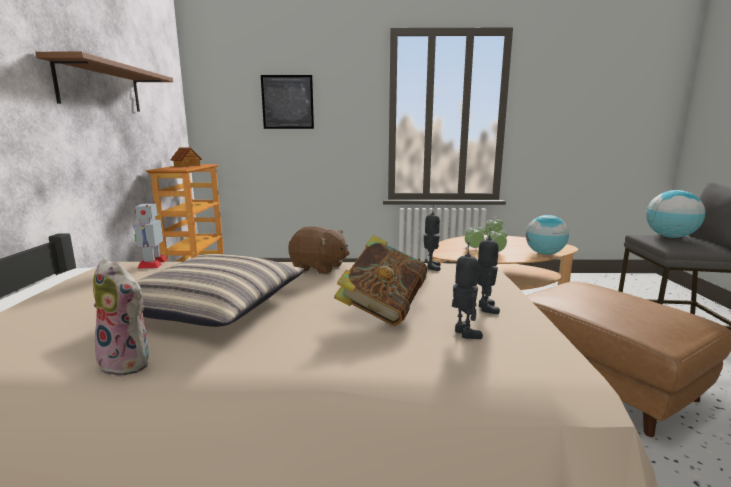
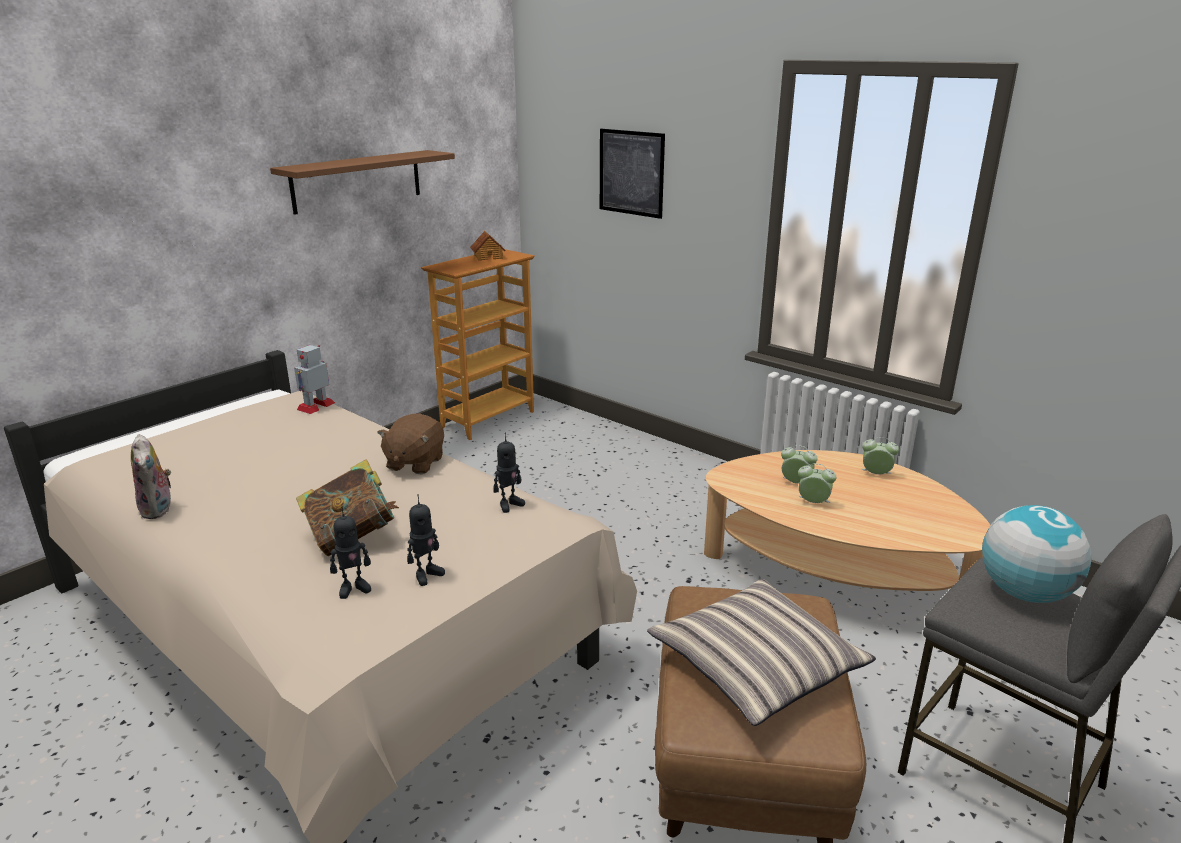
camera: 40 degrees right, 10 degrees up
pillow [94,254,304,327] -> pillow moved to [647,579,876,726]
brown plush toy [288,226,349,274] -> brown plush toy turned 45 degrees clockwise [377,413,444,474]
toy robot [452,243,483,339] -> toy robot turned 45 degrees clockwise [330,506,371,599]
globe [526,215,569,255] -> none

